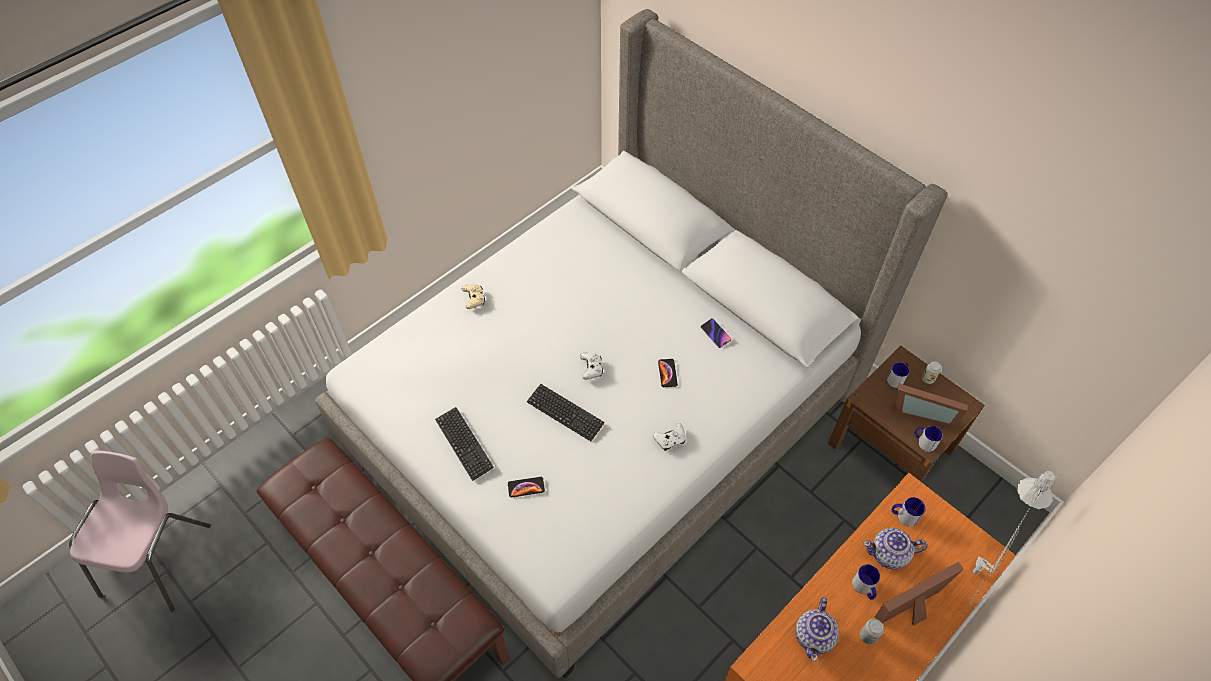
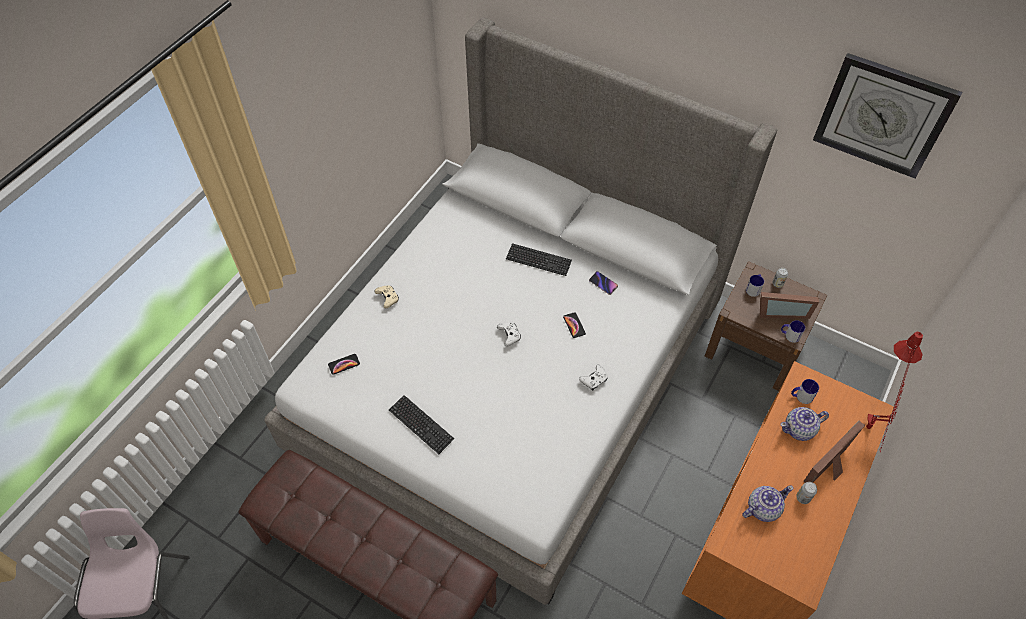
camera: 15 degrees left, 0 degrees up
phone [508,477,545,497] -> phone moved to [328,354,360,375]
keyboard [527,384,605,441] -> keyboard moved to [506,243,572,276]
teapot [795,596,839,662] -> teapot turned 120 degrees counterclockwise [742,485,793,522]
mug [852,564,880,600] -> none
grey table lamp [969,471,1055,606] -> red table lamp [866,332,923,452]
none -> wall clock [813,53,962,179]

